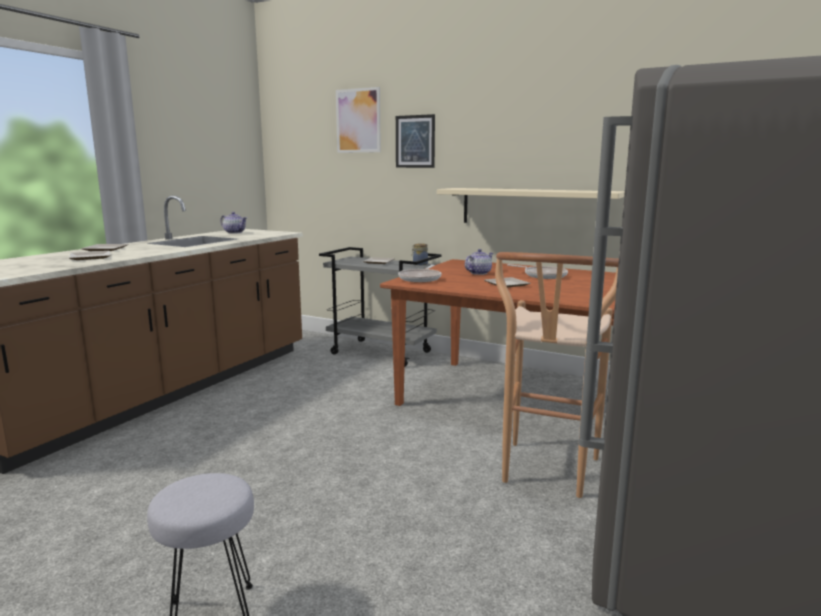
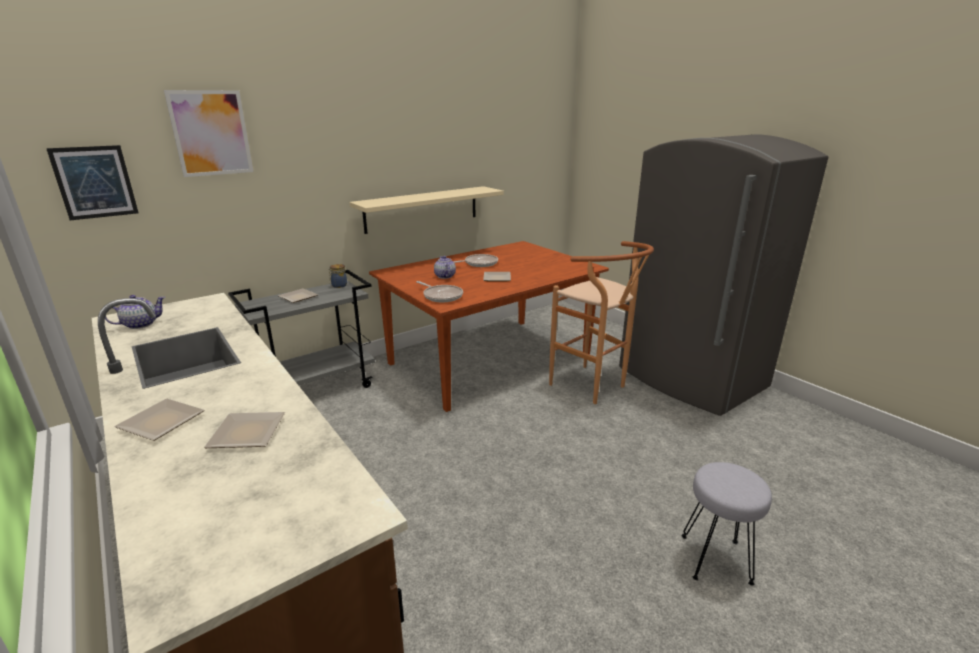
camera: 65 degrees left, 10 degrees up
picture [396,114,435,168] -> picture moved to [46,145,139,220]

